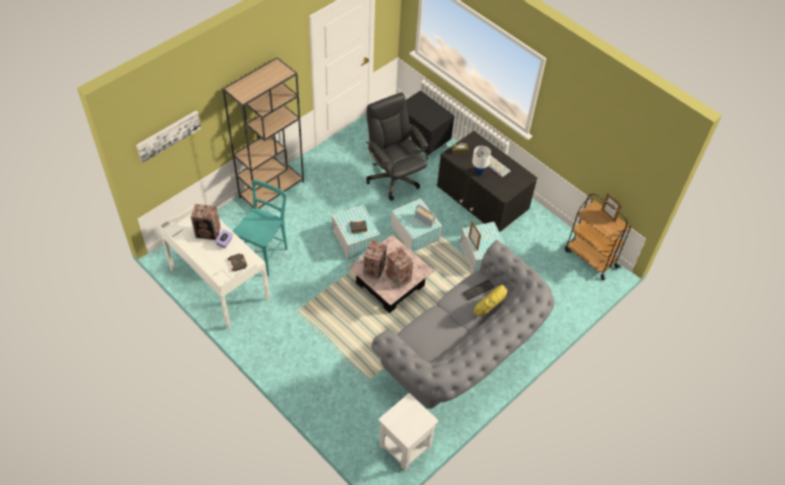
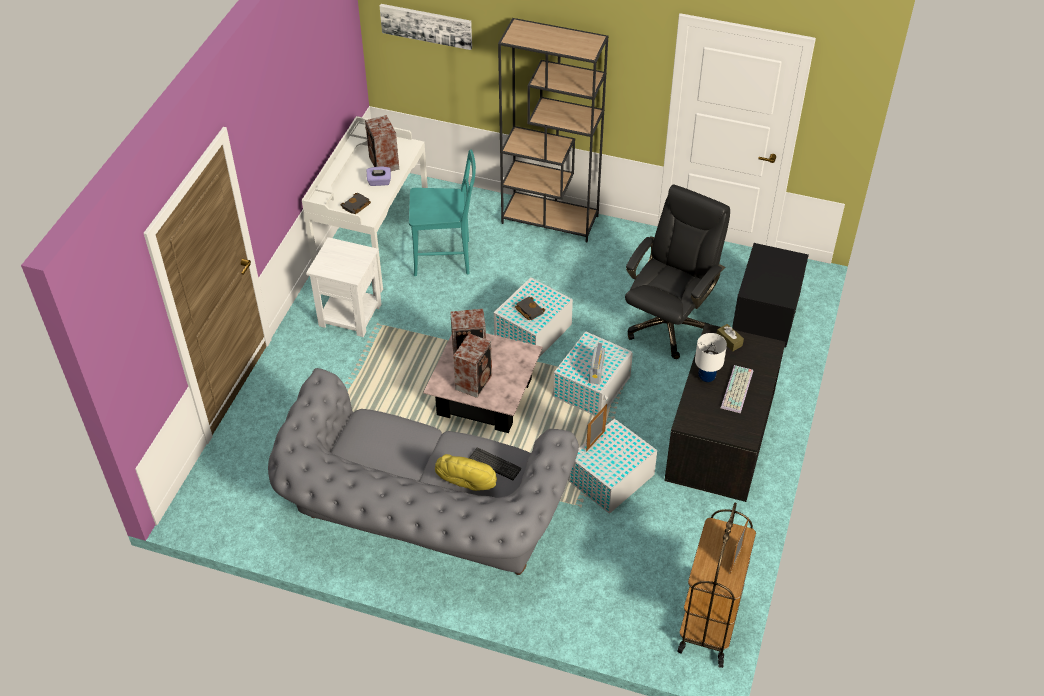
camera: 65 degrees right, 5 degrees down
white side table [378,393,439,470] -> white side table moved to [306,237,382,337]

